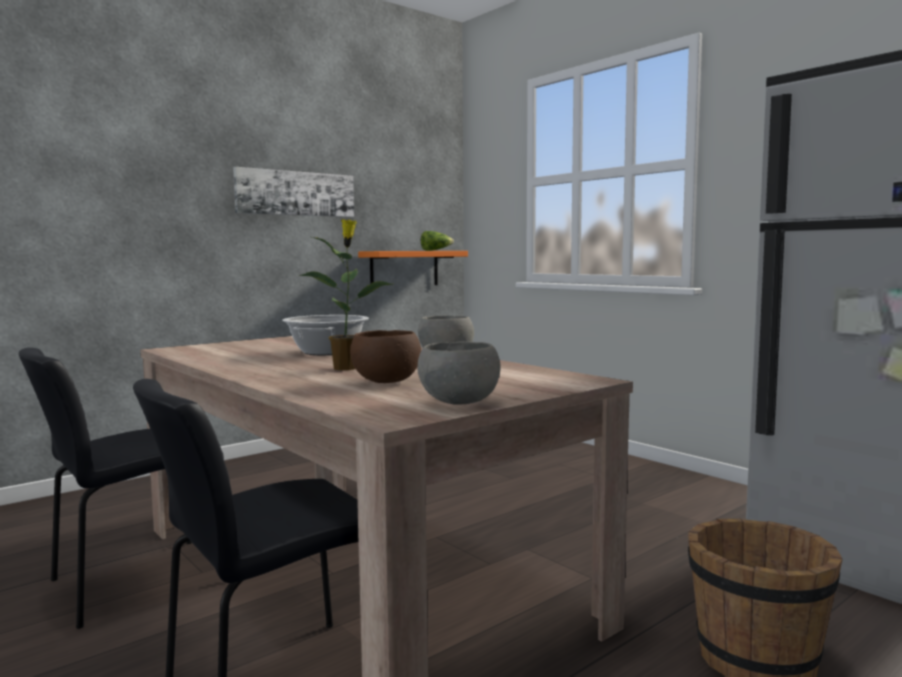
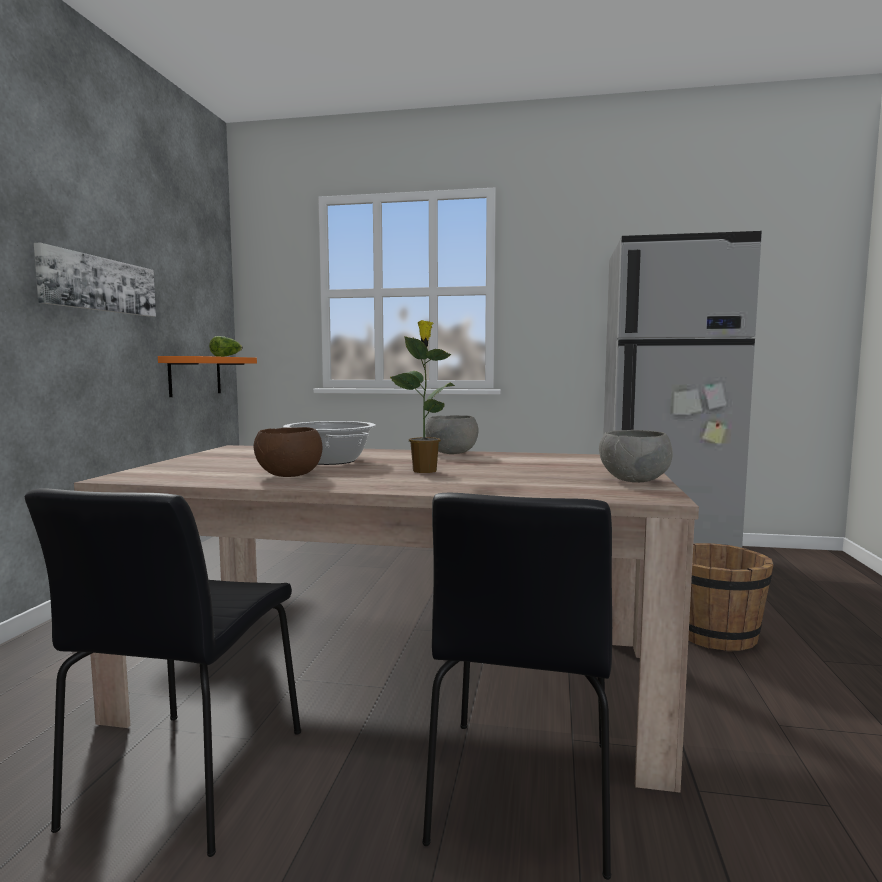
camera: 40 degrees left, 0 degrees up
brown bowl [350,330,421,383] -> brown bowl moved to [254,427,323,477]

